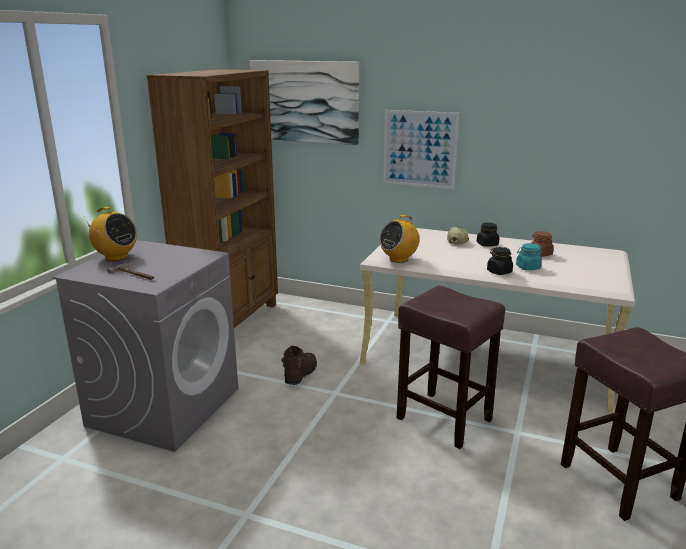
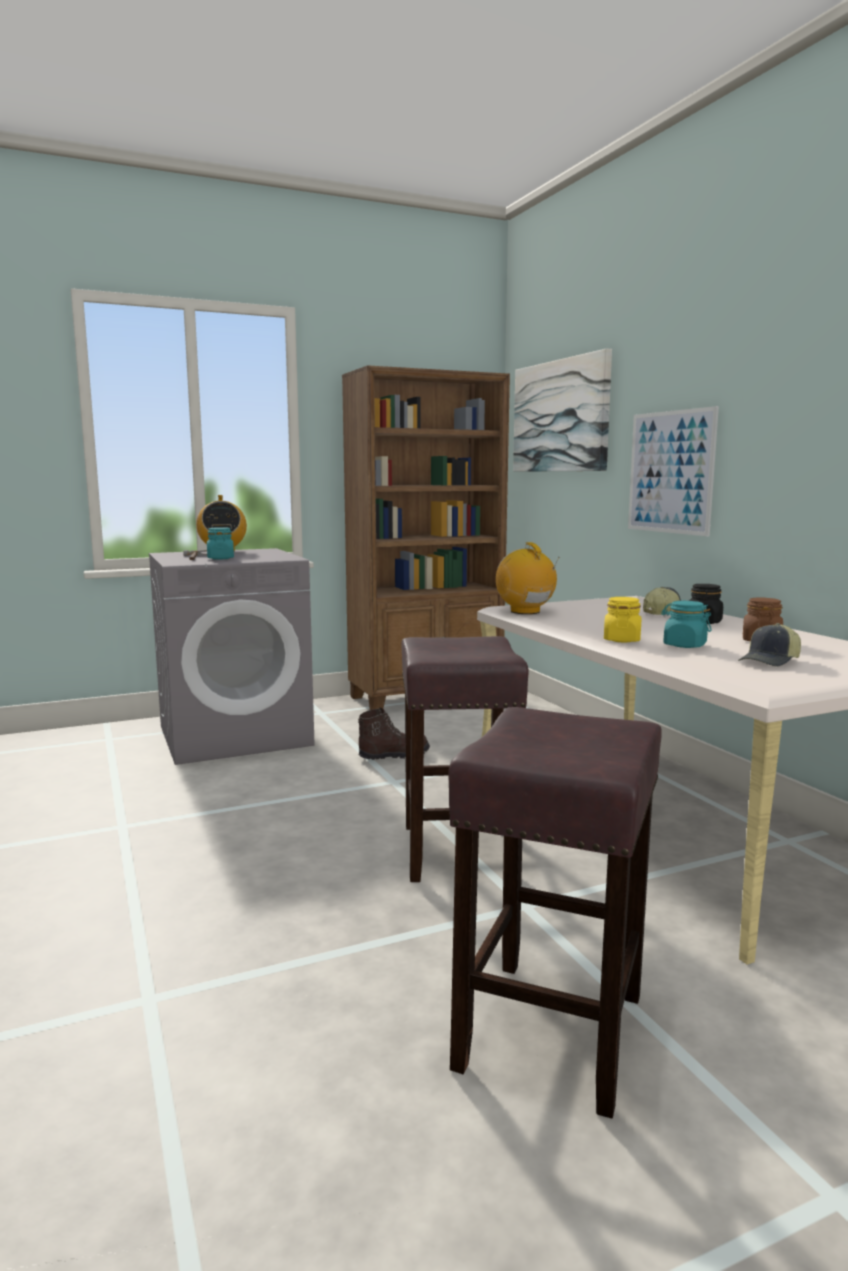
camera: 45 degrees right, 10 degrees down
radio [379,215,419,263] -> radio turned 60 degrees clockwise [496,542,560,614]
black jar [487,247,513,275] -> yellow jar [604,597,642,642]
none -> turquoise jar [207,527,234,560]
none -> cap [738,623,801,667]

